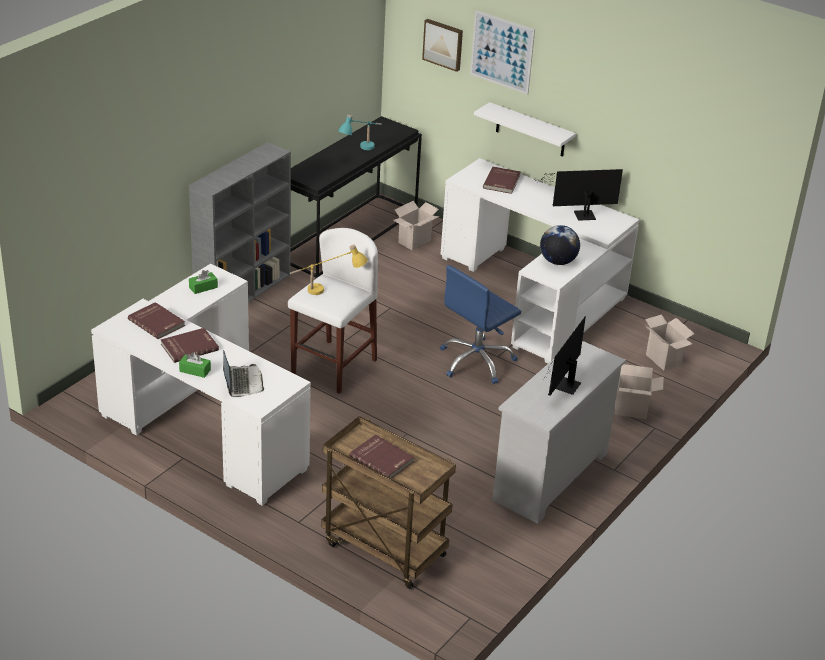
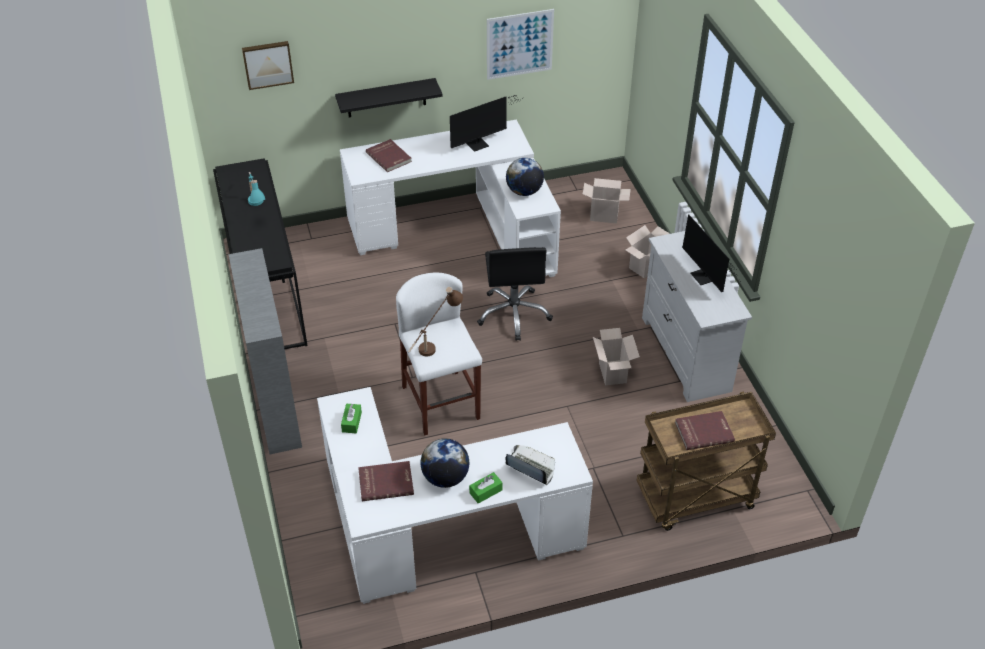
camera: 50 degrees left, 10 degrees up
red book [161,328,219,363] -> globe [421,438,469,488]
yellow table lamp [290,244,368,295] -> brown table lamp [408,287,463,357]
cardboard box [393,201,439,250] -> cardboard box moved to [593,328,640,385]
blue office chair [440,265,521,384] -> black office chair [477,247,553,341]
picture [470,10,535,95] -> picture moved to [487,9,554,80]
white shelf [474,102,576,157] -> black shelf [335,78,443,117]
monitor [538,169,623,221] -> monitor turned 150 degrees counterclockwise [450,95,521,152]

